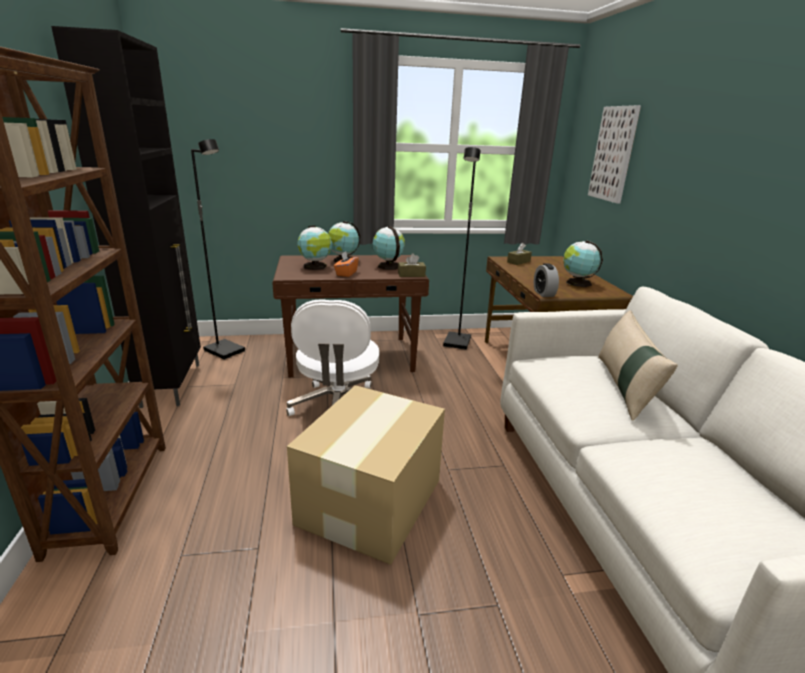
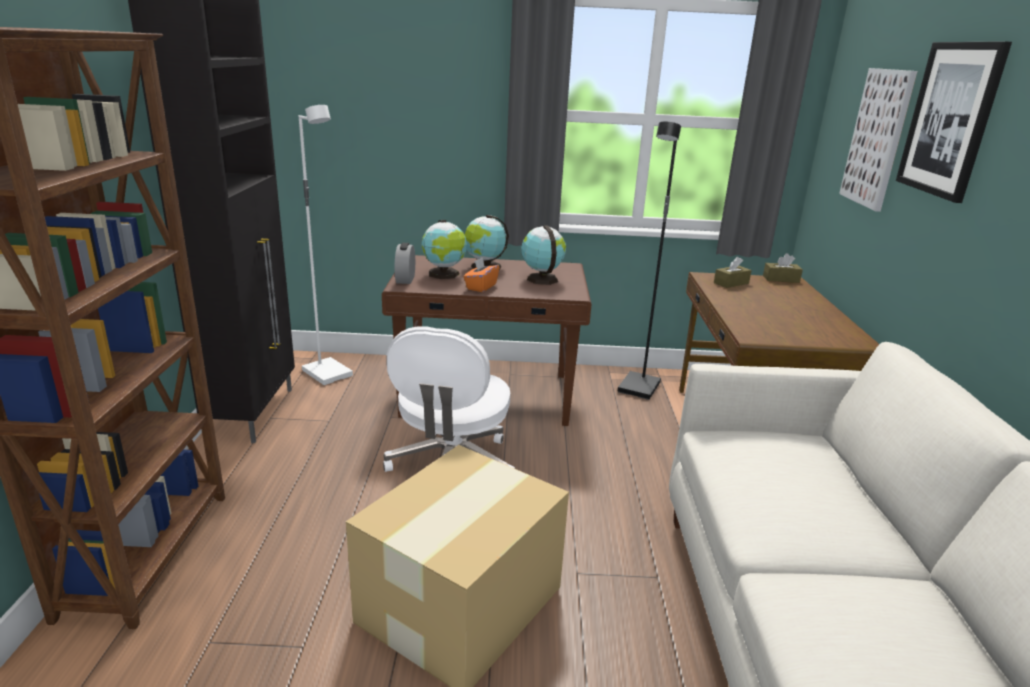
camera: 10 degrees right, 0 degrees up
black floor lamp [191,139,245,360] -> white floor lamp [299,105,353,385]
brown tissue box [398,253,426,277] -> brown tissue box moved to [763,253,803,283]
alarm clock [534,263,559,297] -> alarm clock moved to [394,243,415,284]
globe [563,240,603,287] -> none
beige pillow [598,310,678,421] -> none
none -> picture [896,41,1012,203]

